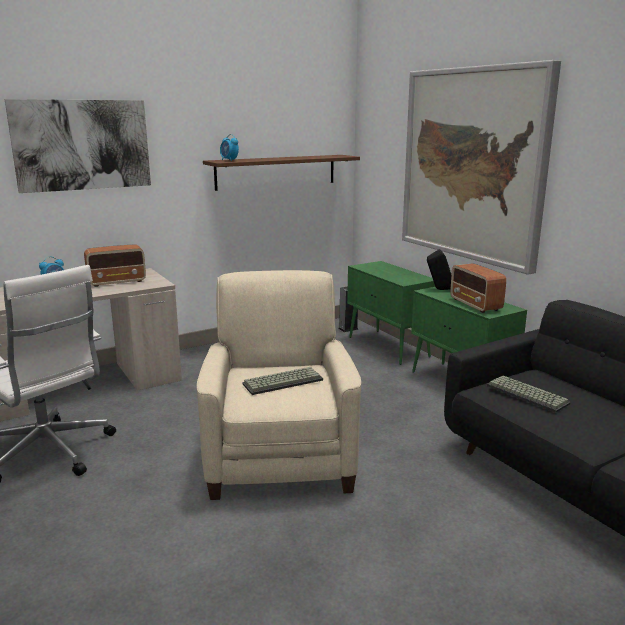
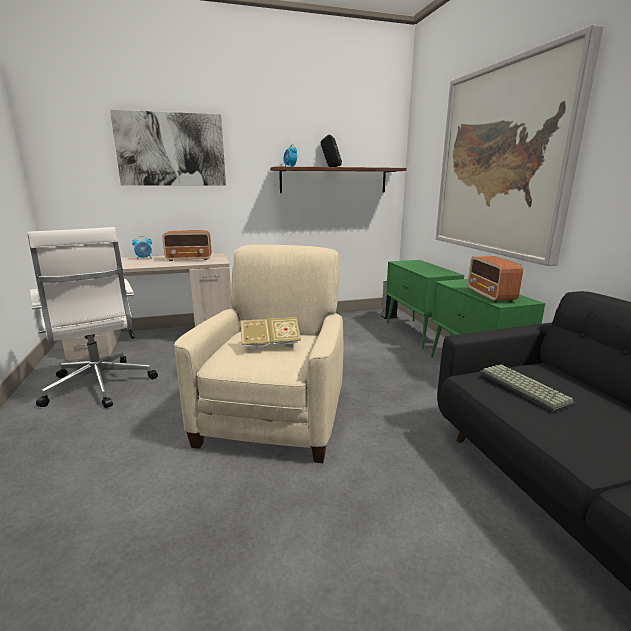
camera: 15 degrees right, 0 degrees up
keyboard [242,367,323,395] -> book [240,317,301,352]
black speaker [427,249,451,290] -> black speaker moved to [321,134,342,167]

